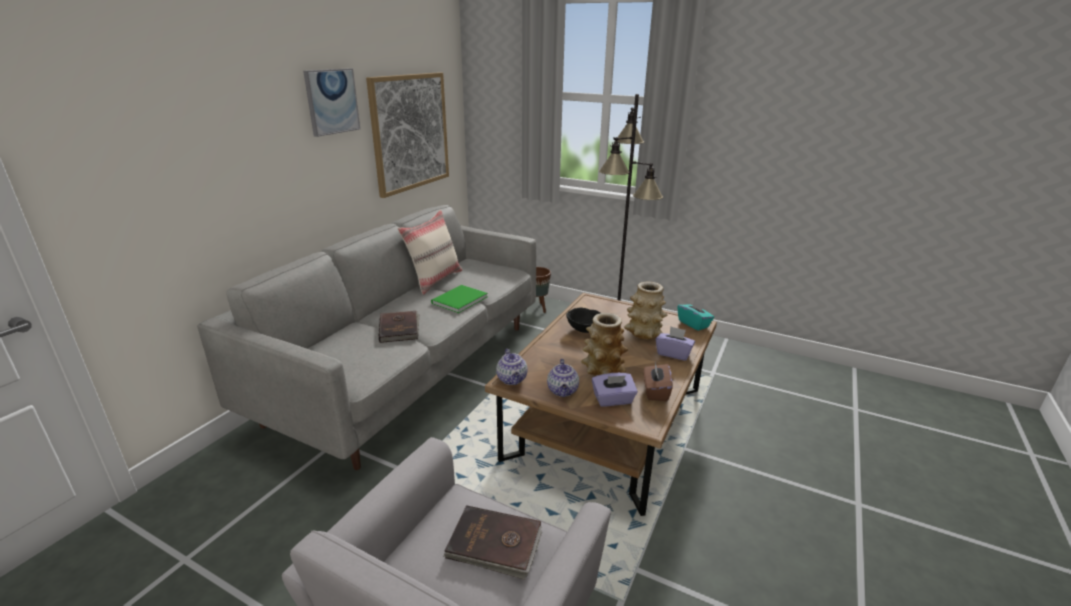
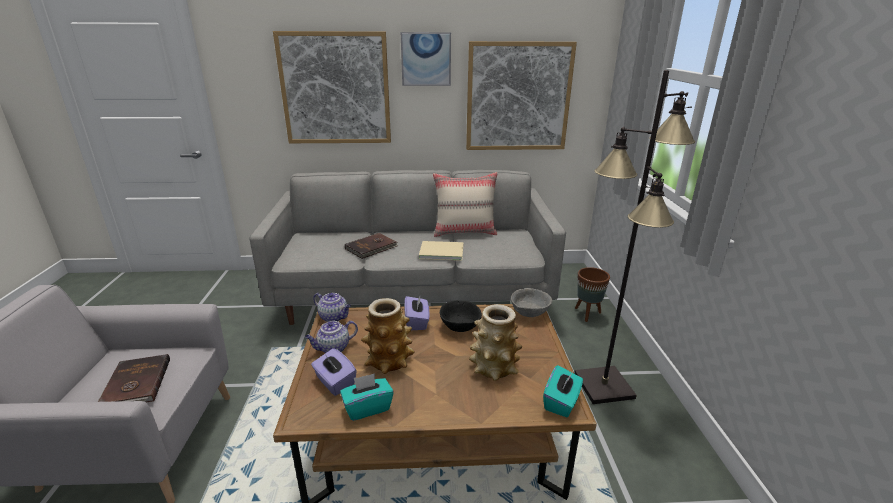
camera: 60 degrees right, 0 degrees up
green book [431,285,487,313] -> beige book [419,241,463,261]
teapot [496,349,528,385] -> teapot turned 105 degrees counterclockwise [313,293,351,322]
brown tissue box [644,362,673,401] -> turquoise tissue box [340,373,394,421]
purple tissue box [656,327,695,361] -> purple tissue box moved to [404,294,429,330]
none -> picture [273,31,391,143]
none -> grey bowl [511,288,552,317]

